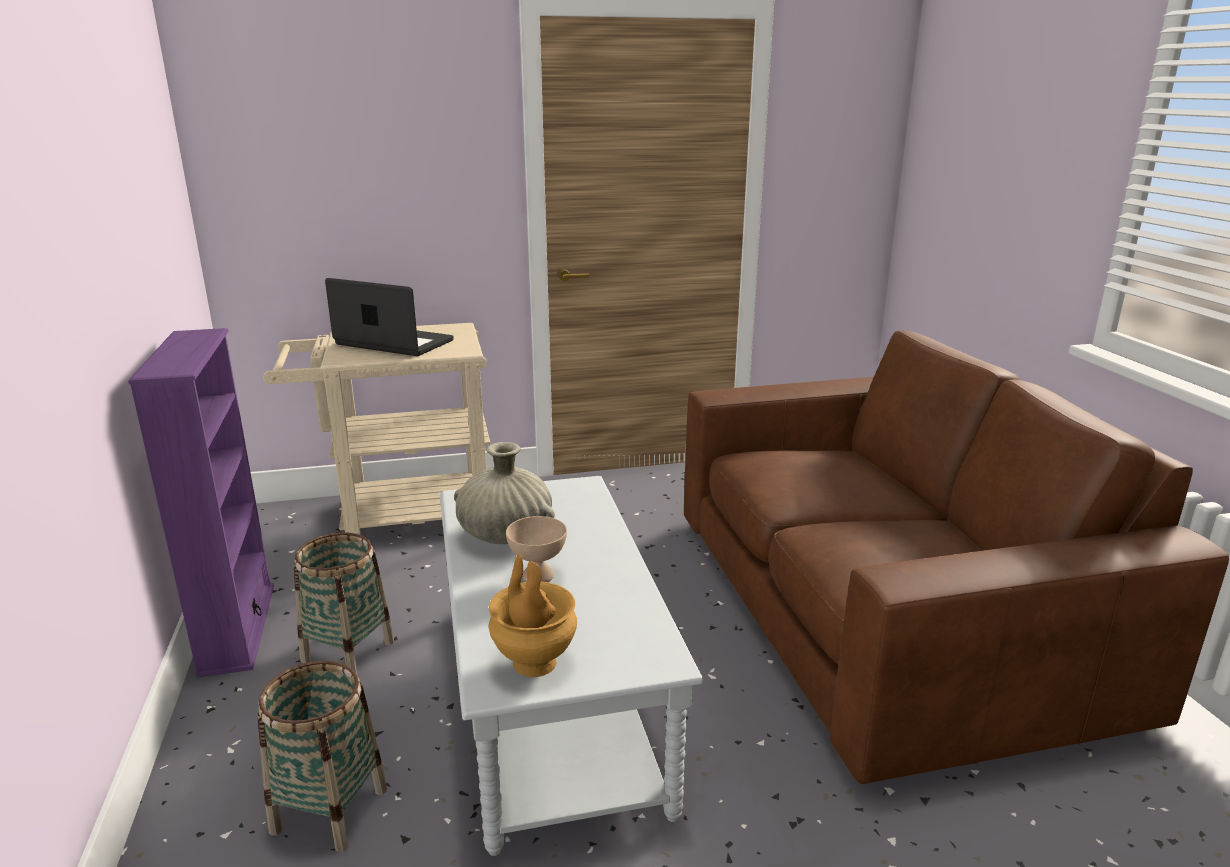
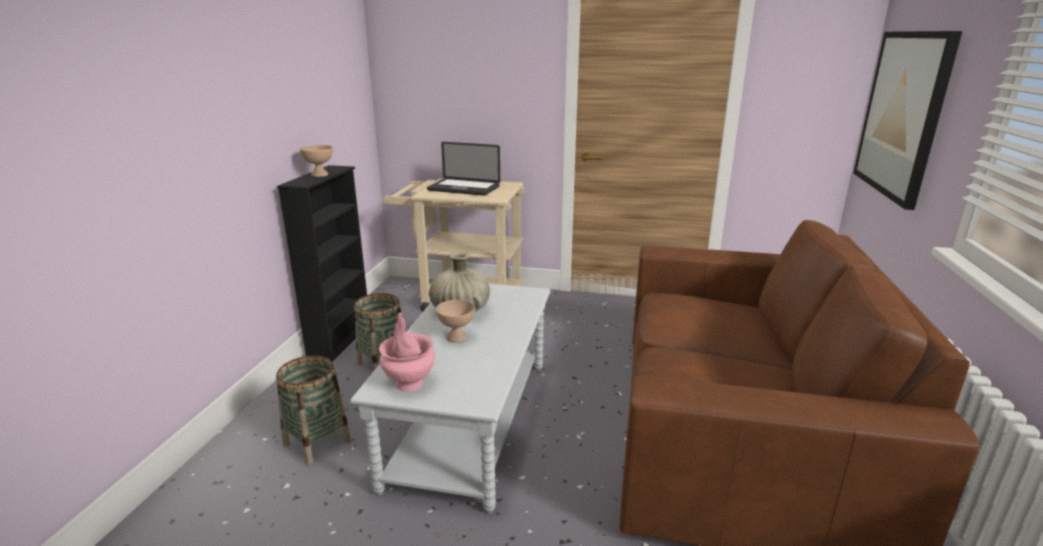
camera: 25 degrees right, 0 degrees up
purple bookcase [128,328,274,677] -> black bookcase [277,165,367,362]
laptop [325,278,454,356] -> laptop turned 150 degrees clockwise [427,142,500,196]
brown vase [489,554,577,677] -> pink vase [379,312,435,391]
none -> beige bowl [300,145,333,177]
none -> picture [853,31,962,210]

